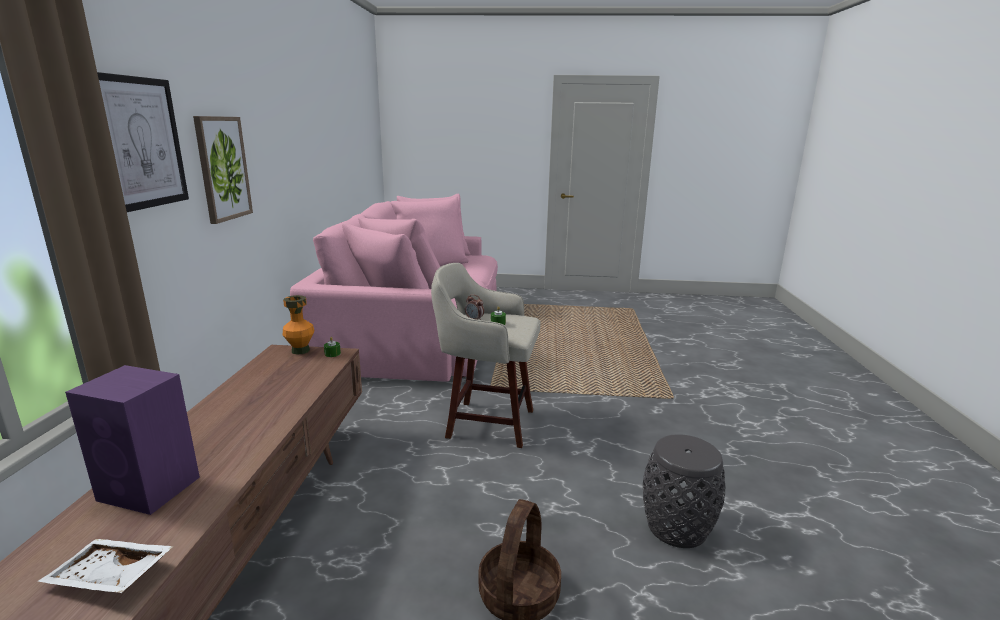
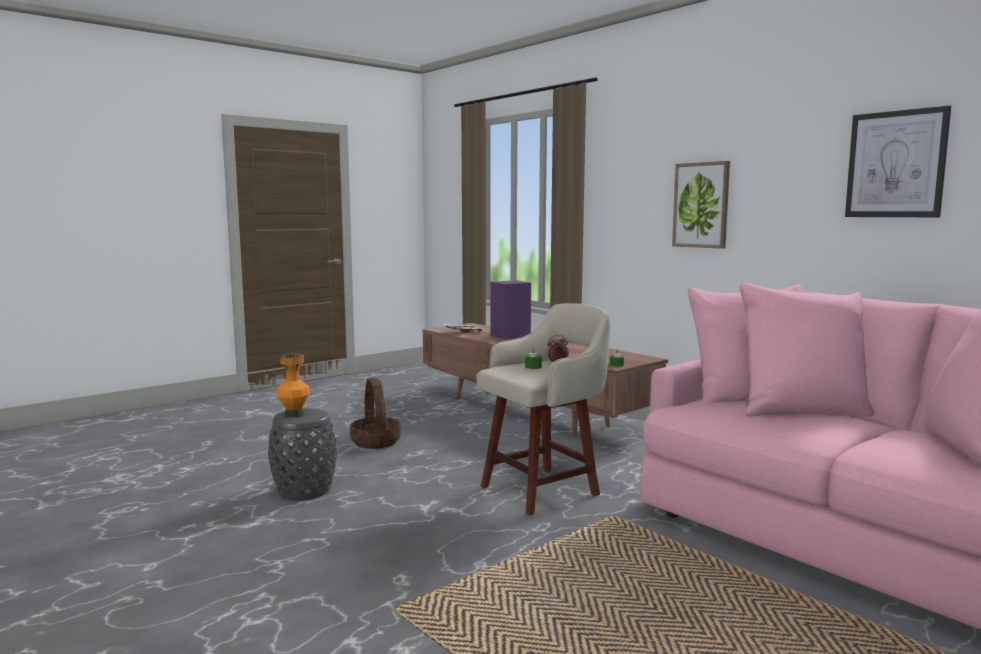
camera: 135 degrees right, 10 degrees down
picture [97,72,189,212] -> picture moved to [845,105,951,217]
orange vase [283,295,314,355] -> orange vase moved to [277,354,310,417]

